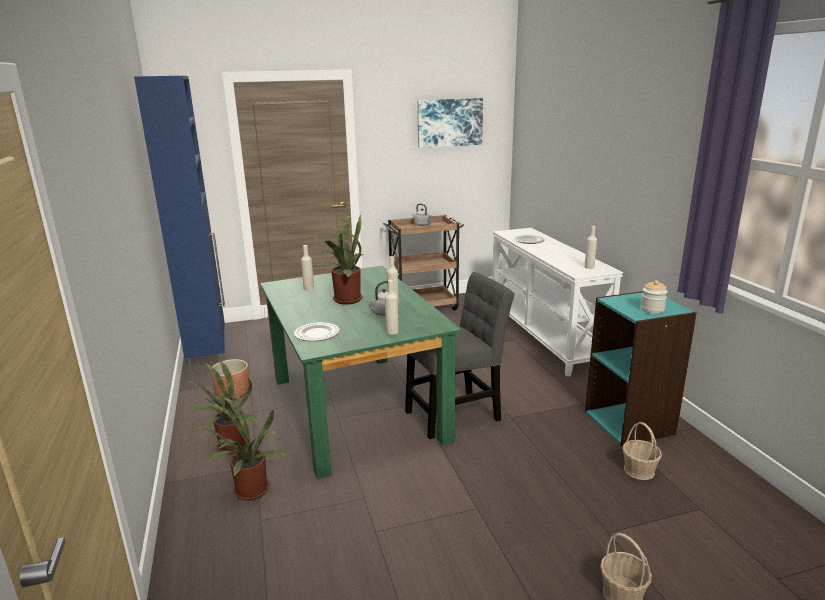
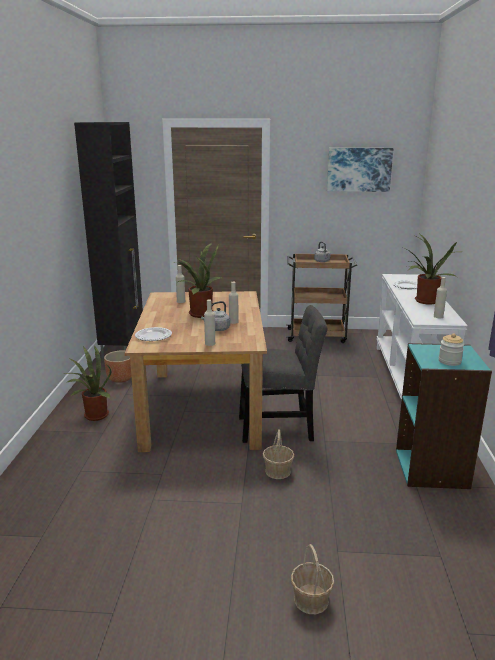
camera: 20 degrees right, 0 degrees up
blue cabinet [134,76,225,374] -> black cabinet [74,122,143,358]
potted plant [194,396,286,500] -> potted plant moved to [405,234,460,305]
green dining table [260,266,462,479] -> brown dining table [125,291,267,452]
basket [623,422,662,480] -> basket moved to [263,429,294,479]

